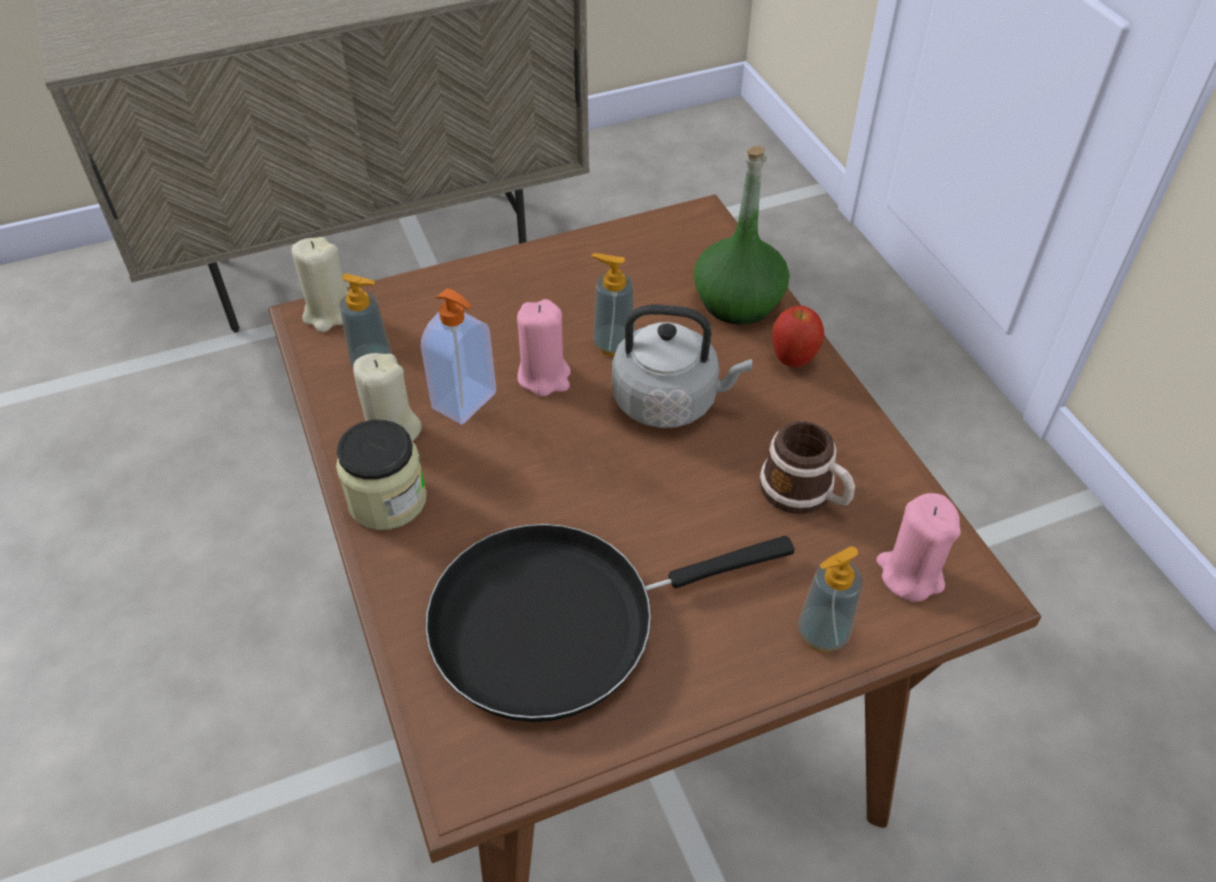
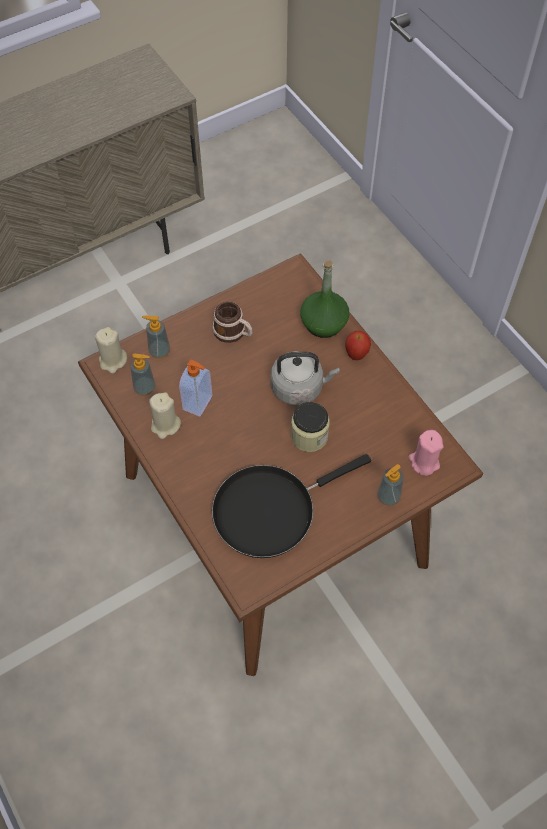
camera: 10 degrees left, 10 degrees up
jar [336,419,427,530] -> jar moved to [291,402,330,452]
pink candle [517,299,571,396] -> none
soap dispenser [592,253,635,356] -> soap dispenser moved to [142,316,170,359]
mug [760,421,855,514] -> mug moved to [212,302,253,343]

